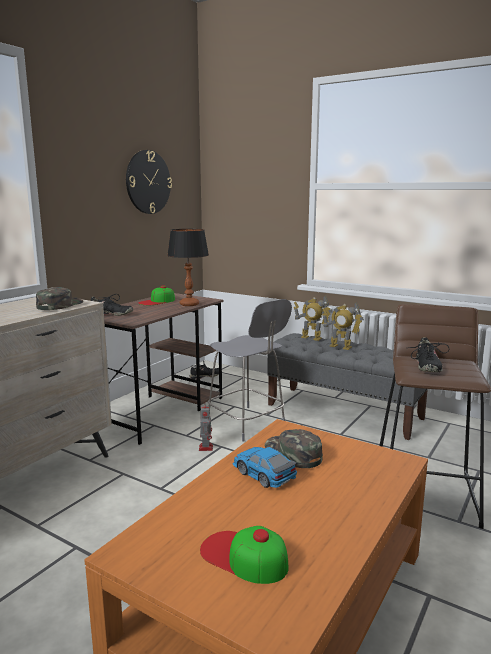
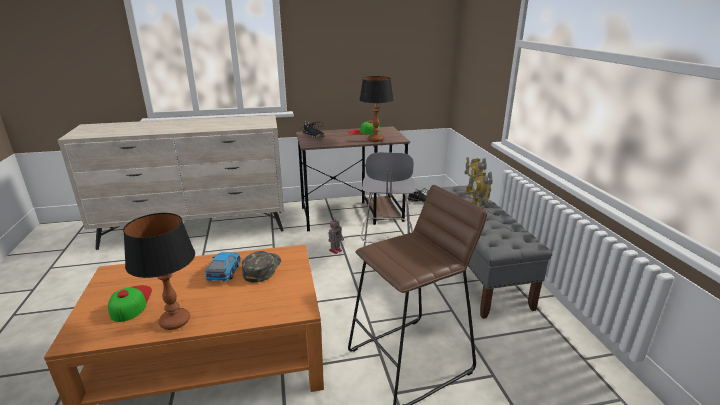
camera: 45 degrees right, 10 degrees up
green cap [36,287,83,310] -> none
wall clock [126,150,172,214] -> none
black shoe [408,337,449,372] -> none
none -> table lamp [123,213,195,330]

